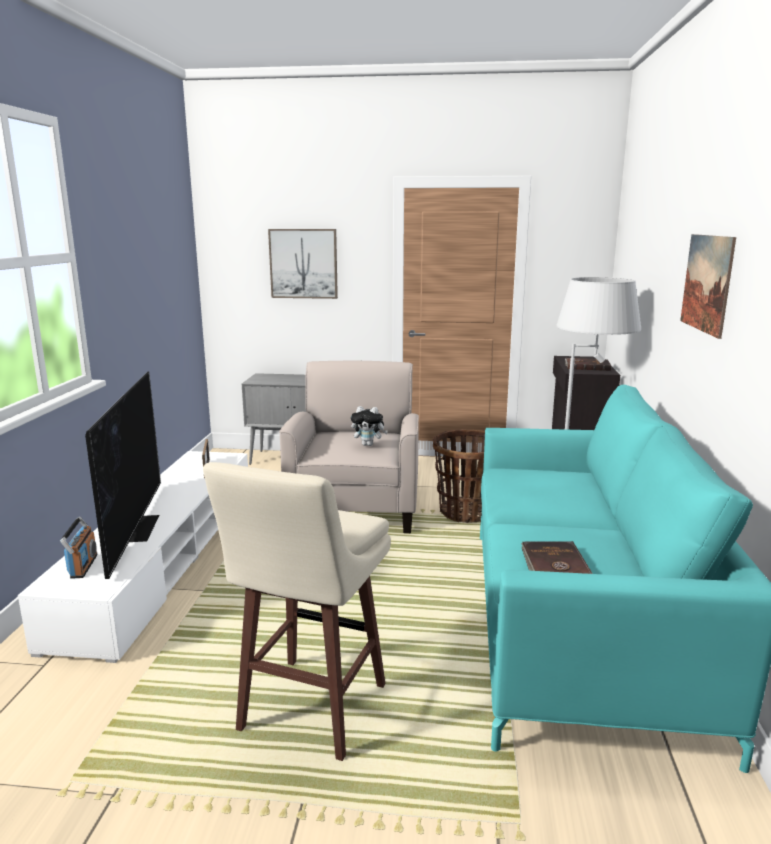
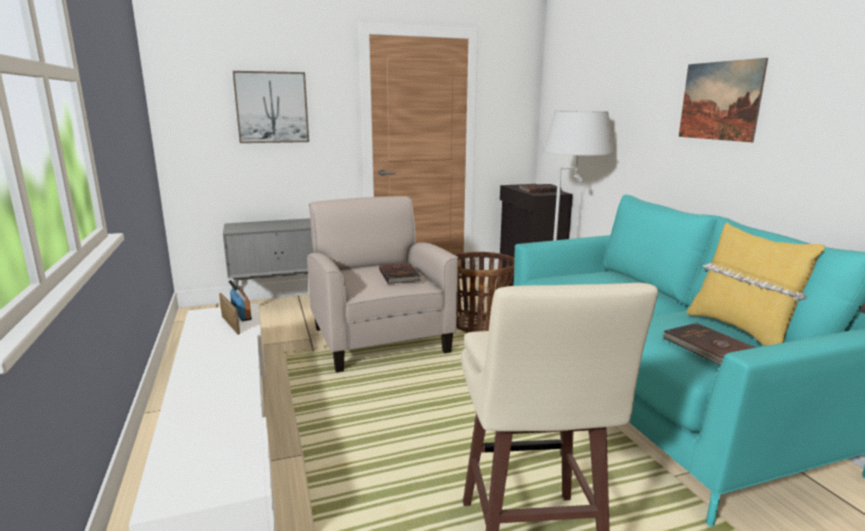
camera: 25 degrees left, 0 degrees up
radio [60,517,97,579] -> radio moved to [228,279,252,321]
television [85,372,161,579] -> none
plush toy [351,406,388,446] -> brown book [379,263,421,284]
none -> yellow pillow [686,223,825,346]

